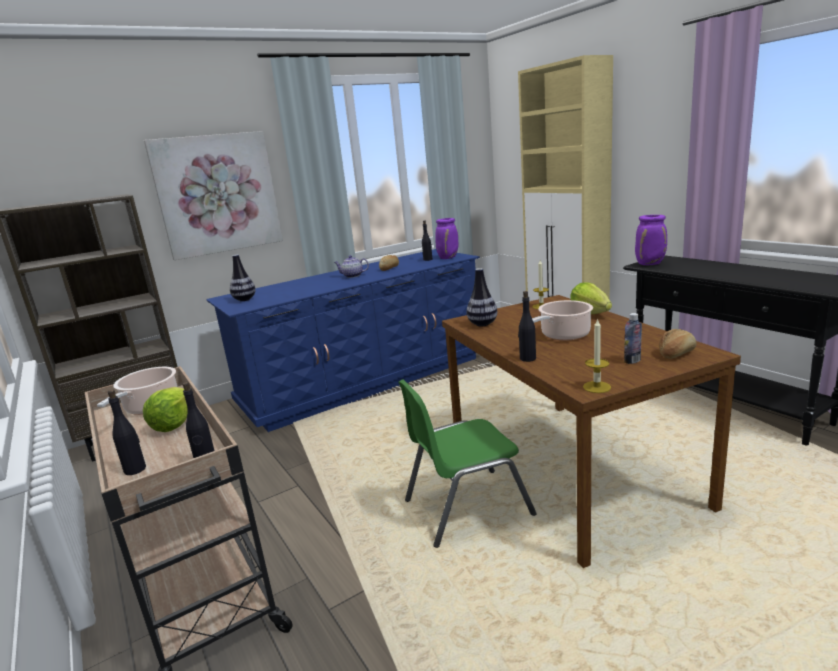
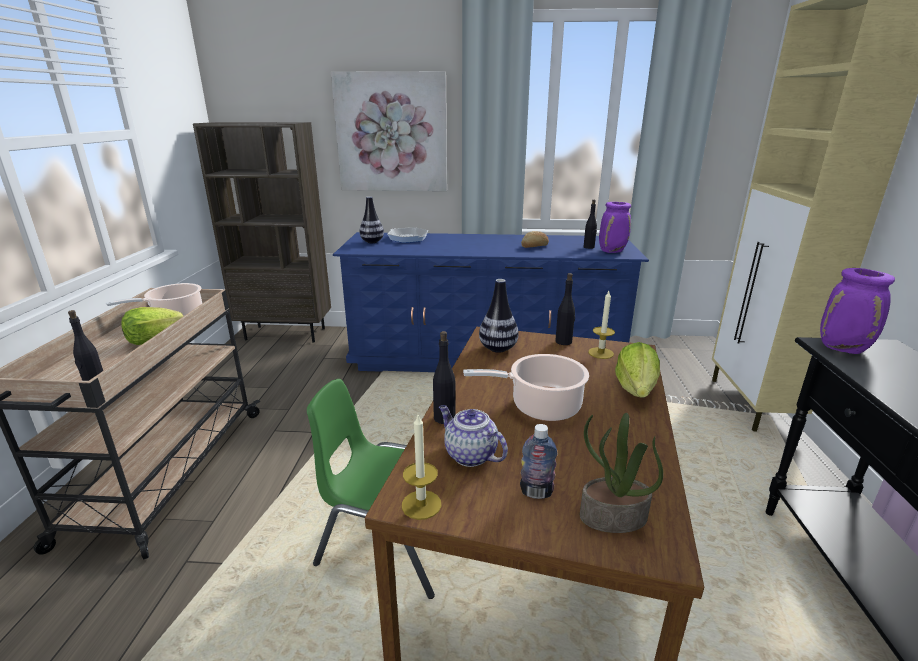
camera: 35 degrees right, 5 degrees up
black bottle [108,389,146,475] -> black bottle moved to [555,273,575,345]
teapot [334,255,369,278] -> teapot moved to [439,405,508,467]
bread [659,329,697,359] -> potted plant [580,413,663,533]
none -> frying pan [388,227,428,243]

